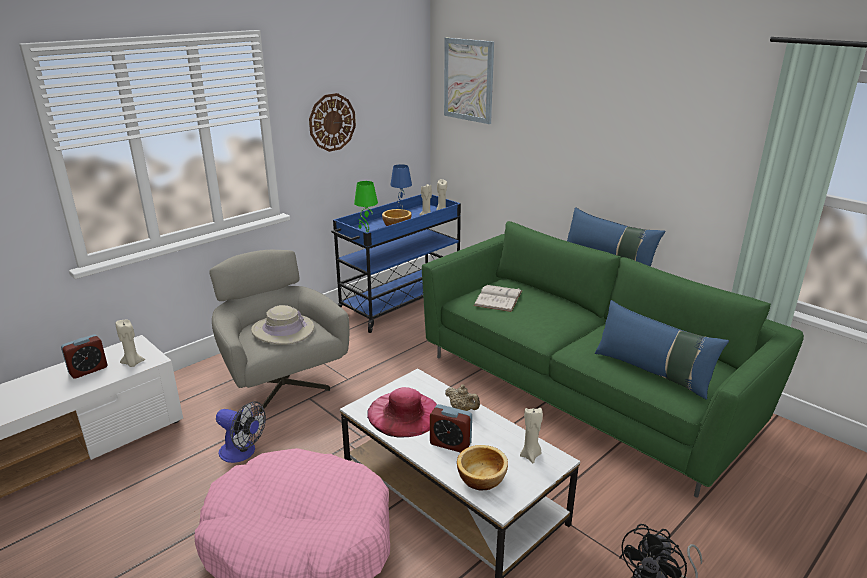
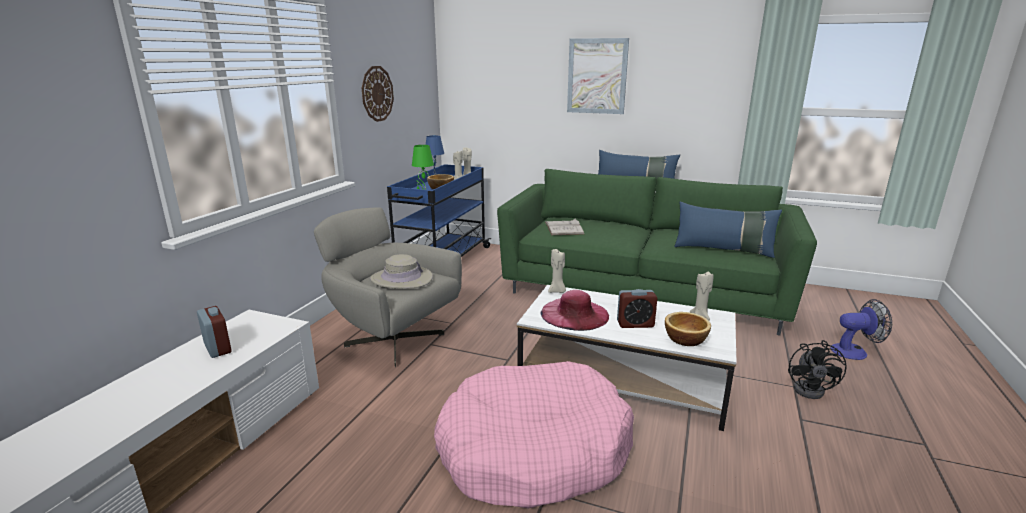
camera: 25 degrees left, 5 degrees down
alarm clock [61,334,108,378] -> alarm clock turned 60 degrees counterclockwise [197,306,232,358]
beige candle [116,320,145,367] -> beige candle moved to [548,248,566,293]
fan [216,401,266,463] -> fan moved to [830,299,892,360]
picture [444,38,494,124] -> picture moved to [567,38,629,114]
beige teapot [445,384,480,411] -> none

